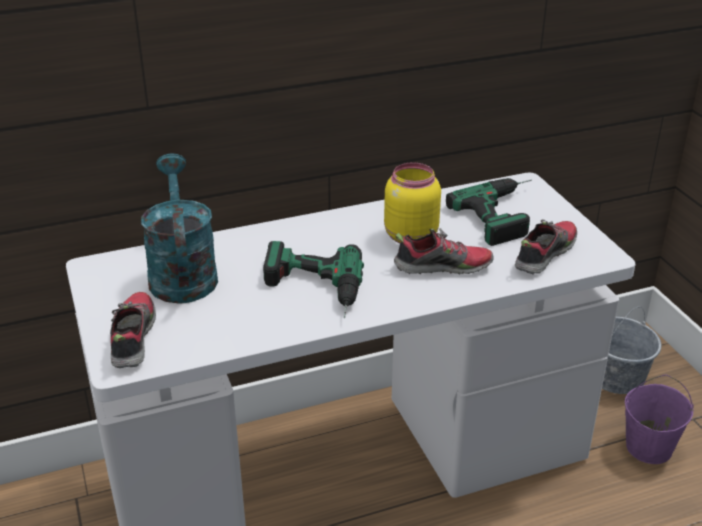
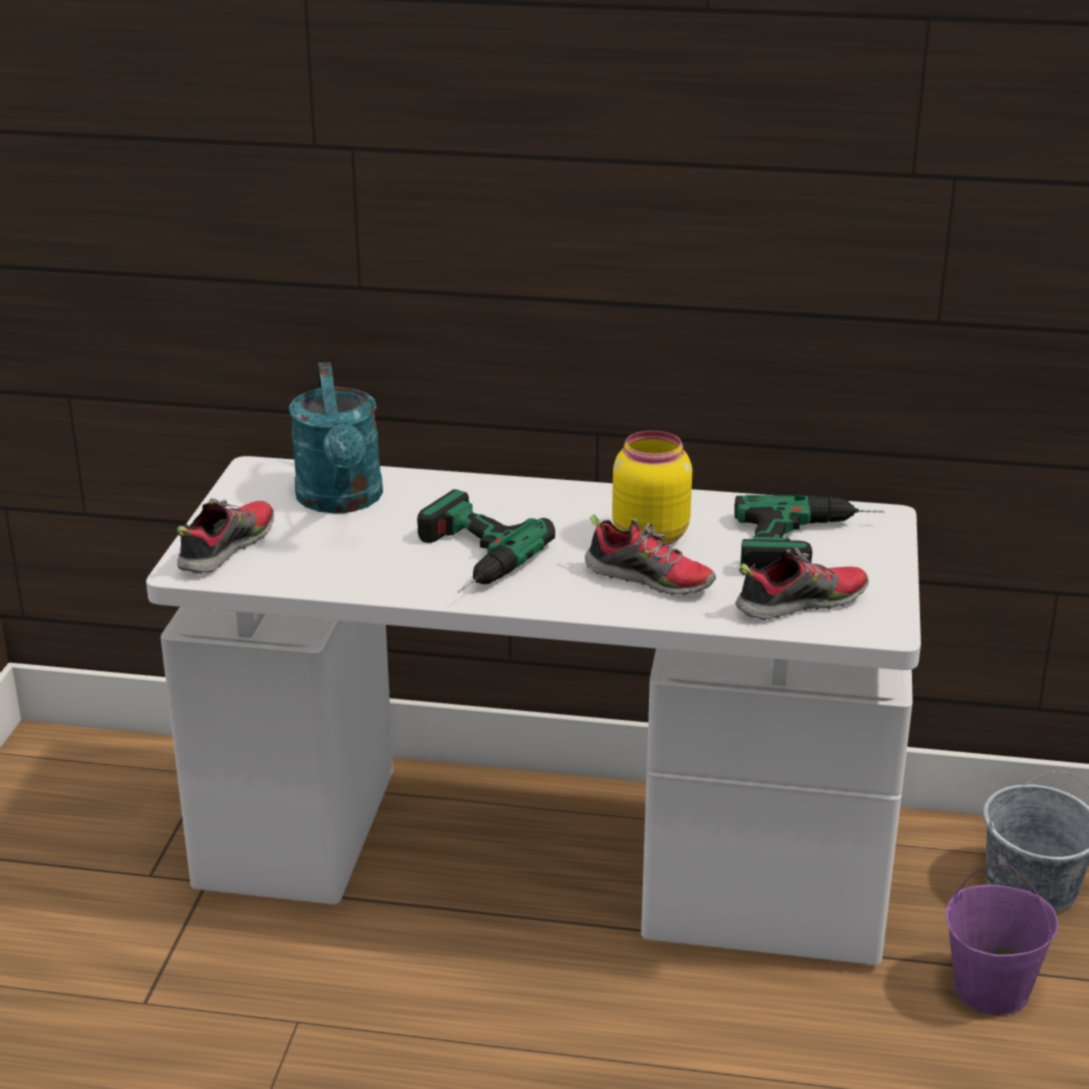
camera: 30 degrees right, 5 degrees down
turquoise watering can [141,154,218,304] -> turquoise watering can turned 150 degrees clockwise [289,362,383,513]

